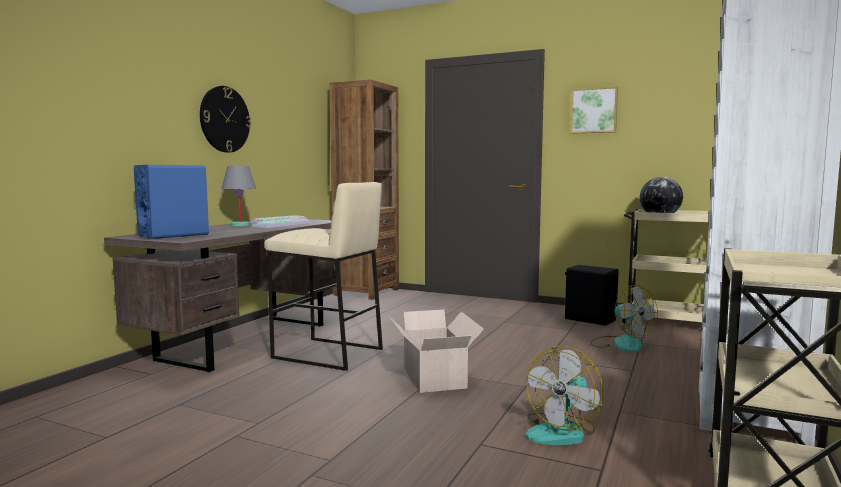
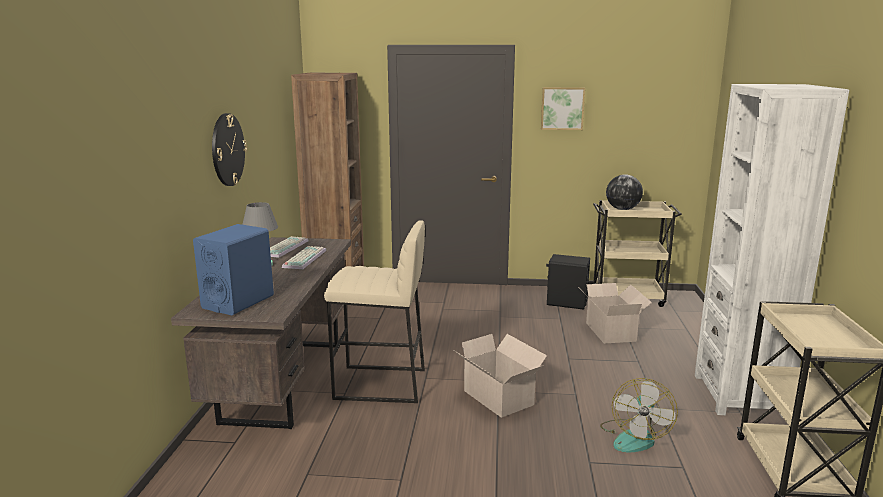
camera: 20 degrees left, 10 degrees up
fan [590,285,658,353] -> cardboard box [583,283,652,344]

